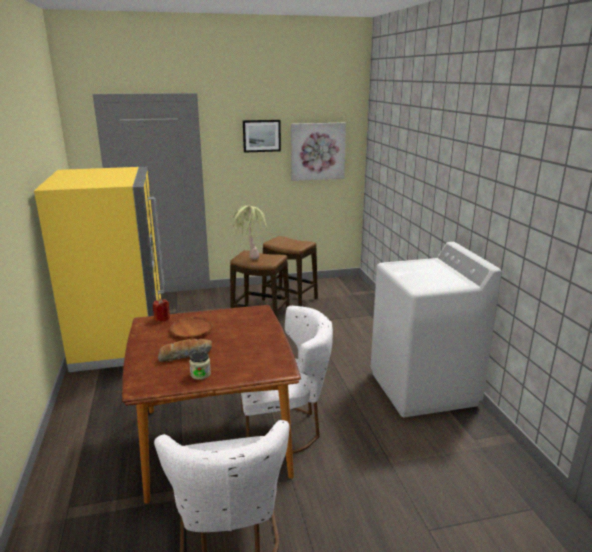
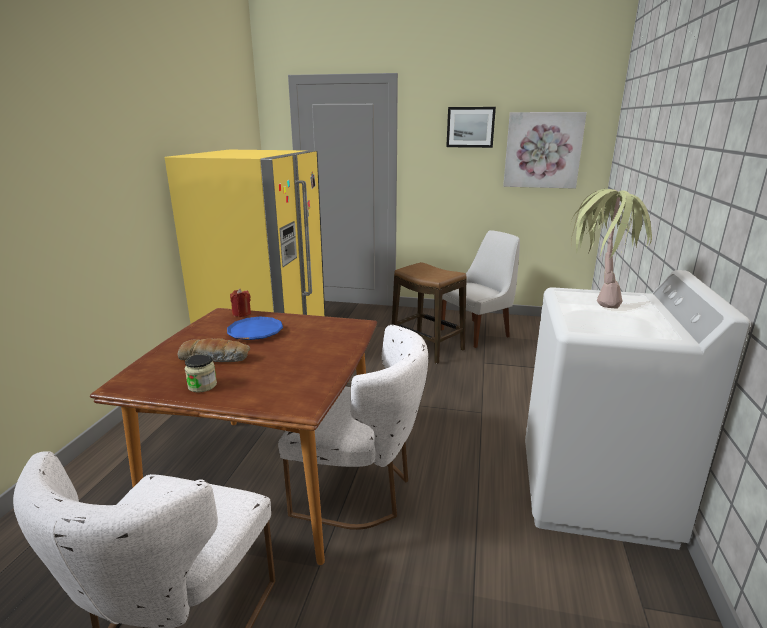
camera: 25 degrees right, 0 degrees up
brown plate [170,317,213,338] -> blue plate [227,316,283,340]
potted plant [231,205,267,260] -> potted plant moved to [571,189,652,308]
stool [262,236,318,307] -> white chair [441,230,520,348]

